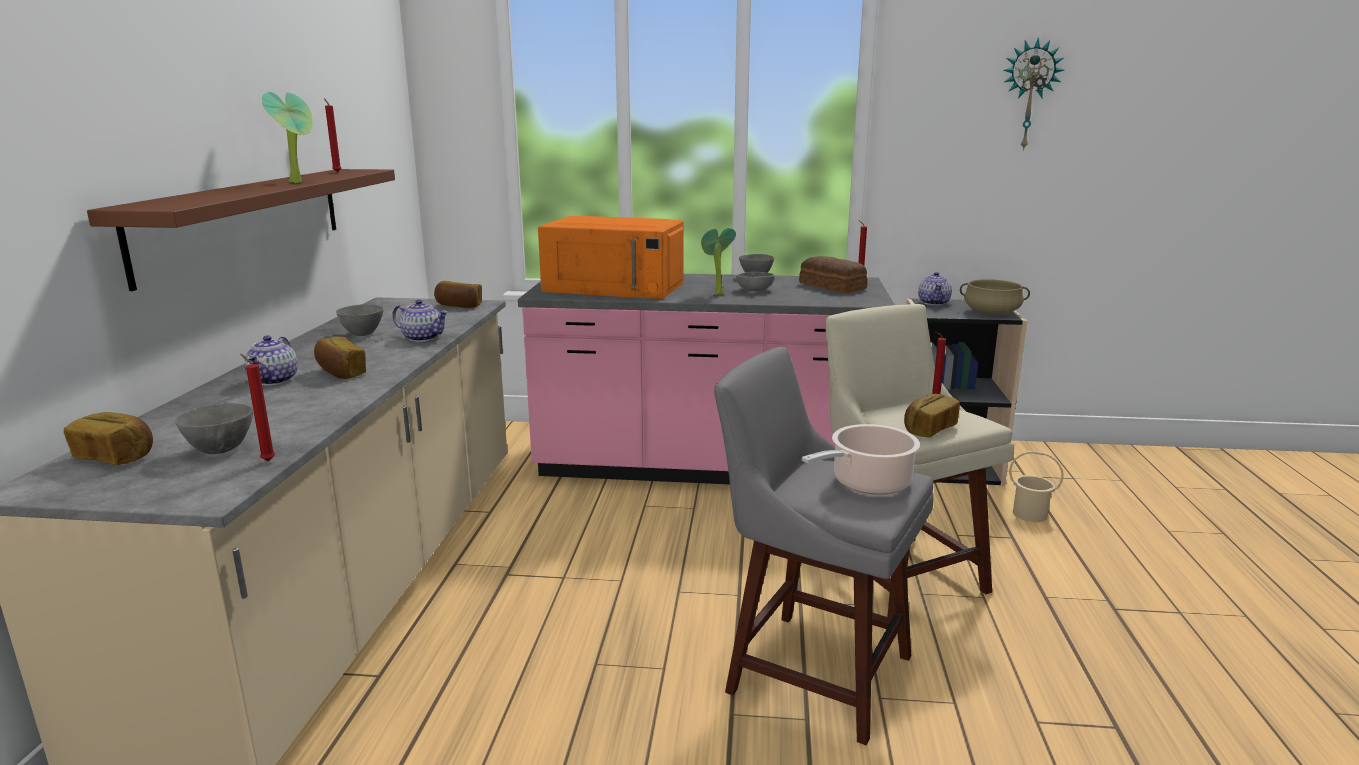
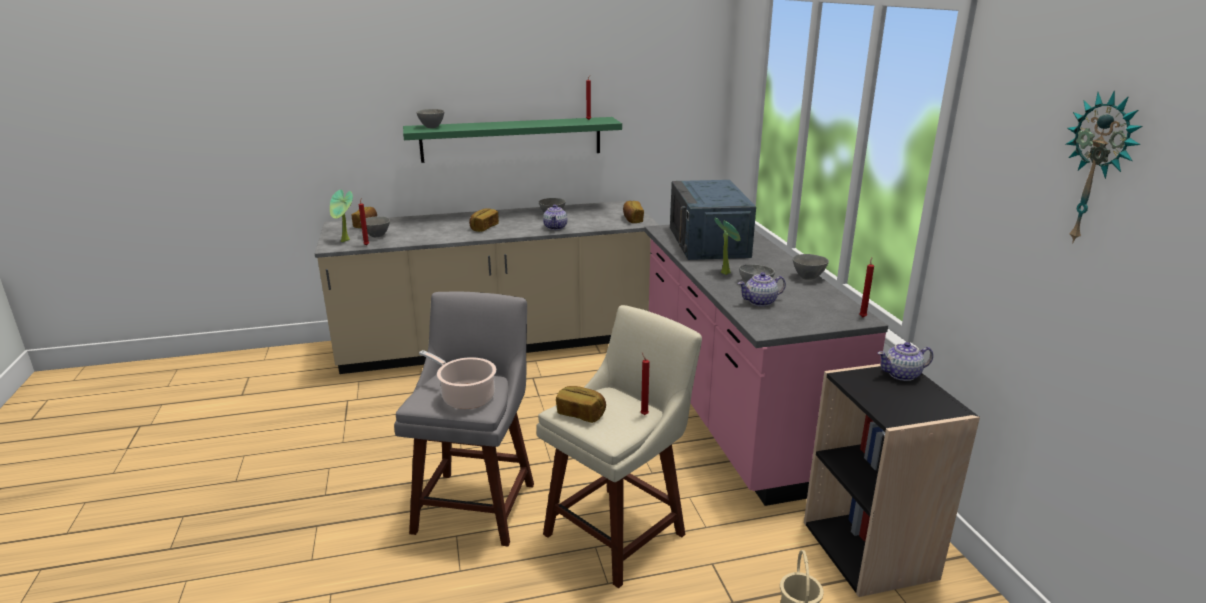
camera: 70 degrees right, 5 degrees up
brown shelf [87,169,395,291] -> green shelf [403,117,622,163]
teapot [244,335,298,385] -> teapot moved to [738,272,786,307]
potted plant [262,92,312,183] -> potted plant moved to [330,190,353,242]
orange microwave [538,216,683,299] -> blue microwave [670,180,756,260]
bread [799,256,867,293] -> none
beige cooking pot [960,279,1030,314] -> none
none -> grey bowl [416,109,444,128]

